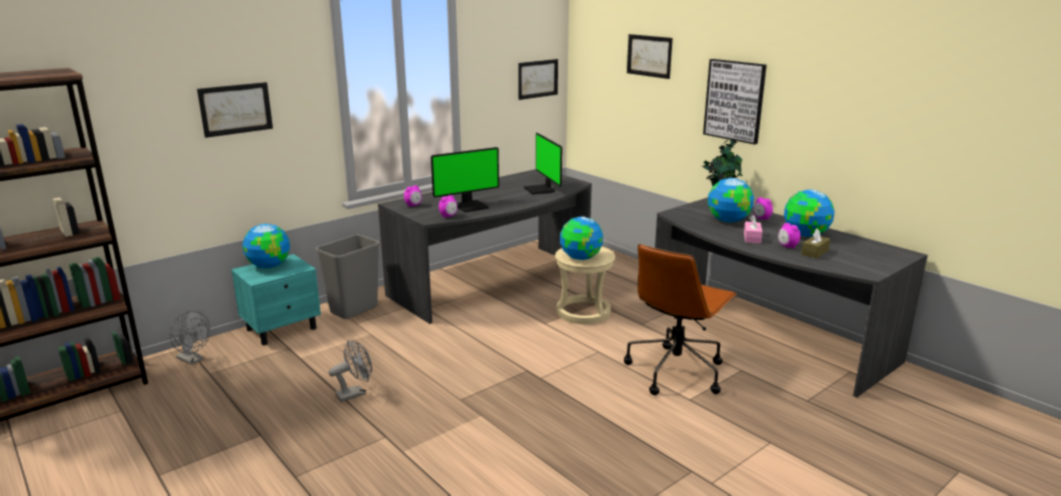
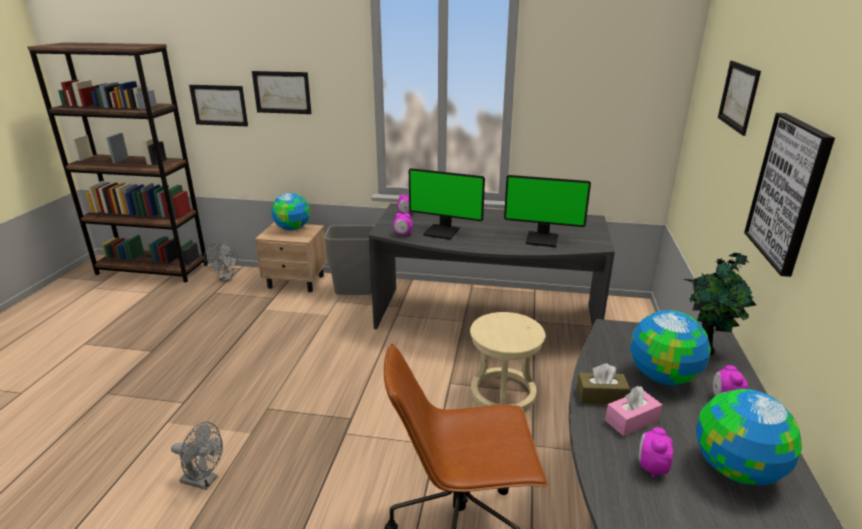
camera: 50 degrees right, 5 degrees up
turquoise nightstand [231,254,321,345] -> beige nightstand [255,222,327,292]
grey fan [329,340,372,402] -> grey fan moved to [171,422,223,490]
picture [518,59,558,100] -> picture moved to [189,85,248,126]
monitor [524,133,562,195] -> monitor turned 105 degrees counterclockwise [504,175,591,247]
globe [560,217,603,260] -> none
brown tissue box [801,228,830,259] -> brown tissue box moved to [576,363,630,404]

